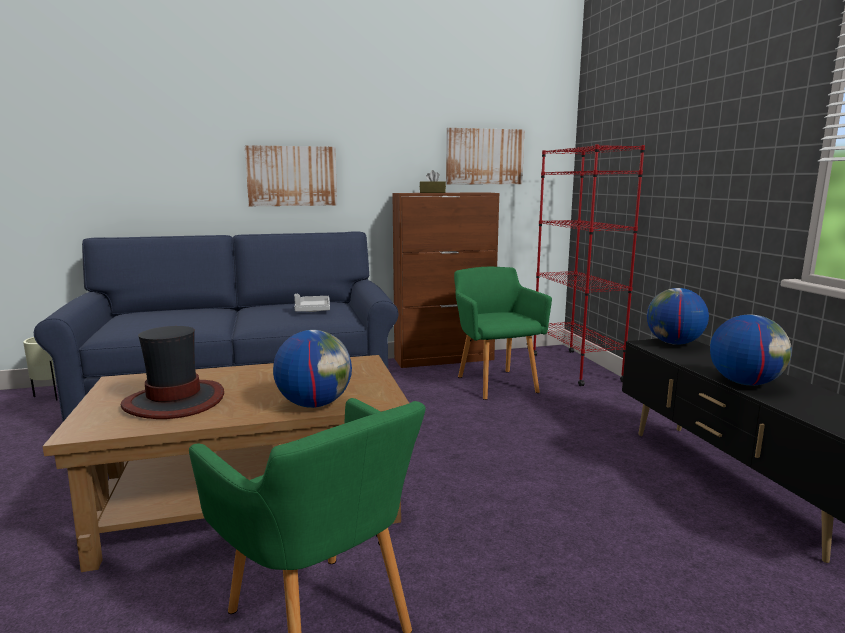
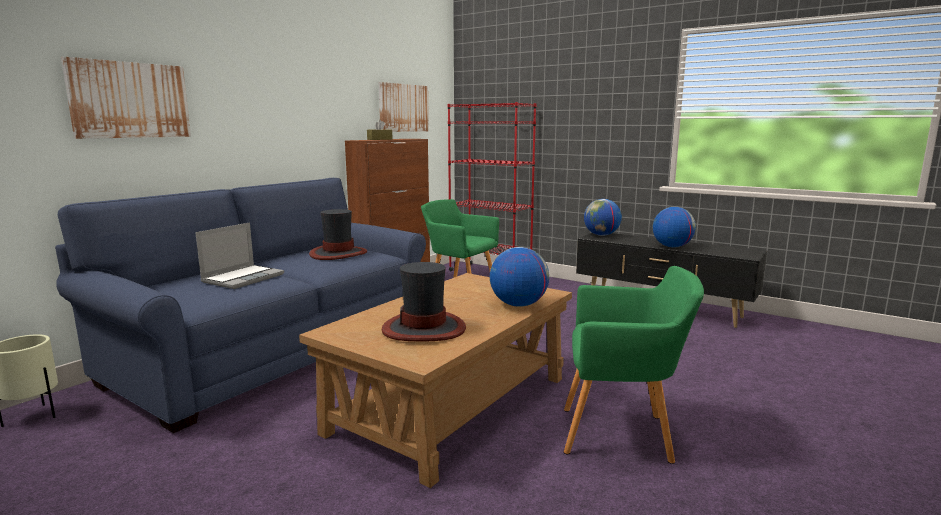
camera: 40 degrees left, 0 degrees up
picture [244,145,337,206] -> picture moved to [61,57,191,139]
grey tray [294,294,330,312] -> hat [309,209,367,260]
none -> laptop [195,222,284,289]

